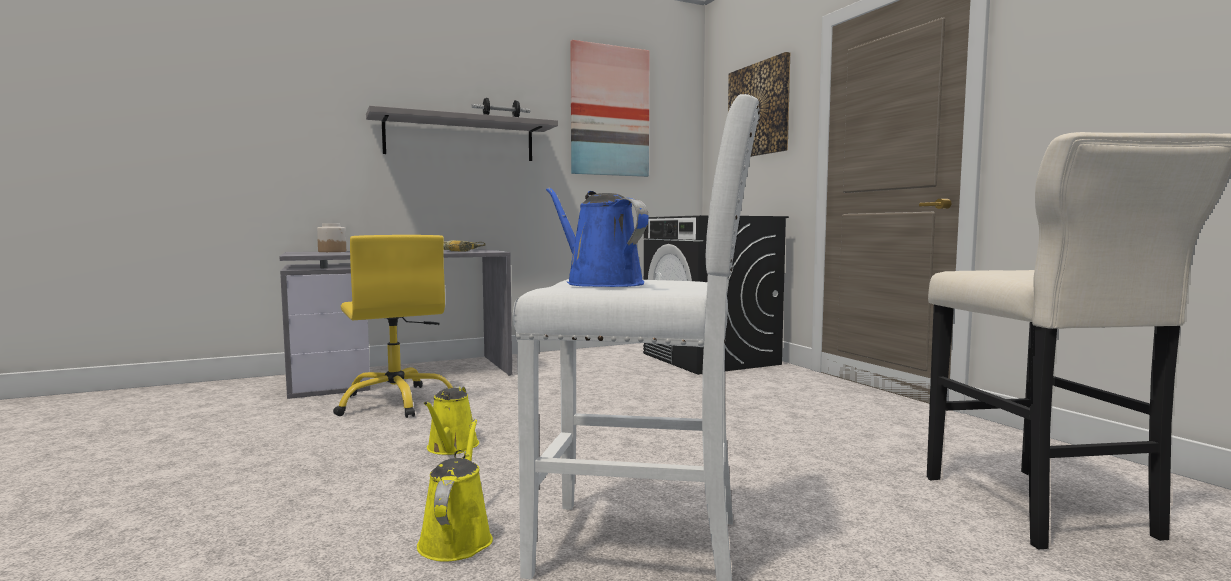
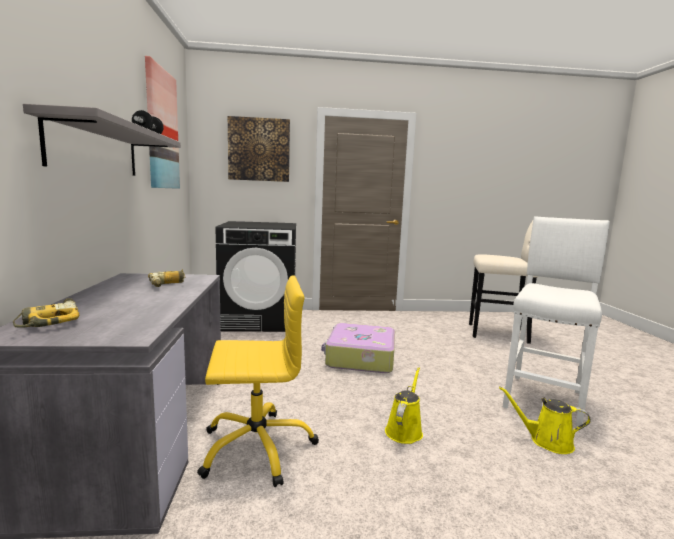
camera: 70 degrees left, 5 degrees up
jar [317,223,346,252] -> power drill [13,298,79,328]
yellow watering can [424,386,479,455] -> yellow watering can turned 90 degrees counterclockwise [385,367,423,444]
blue watering can [546,188,649,287] -> none
none -> suitcase [321,323,395,373]

